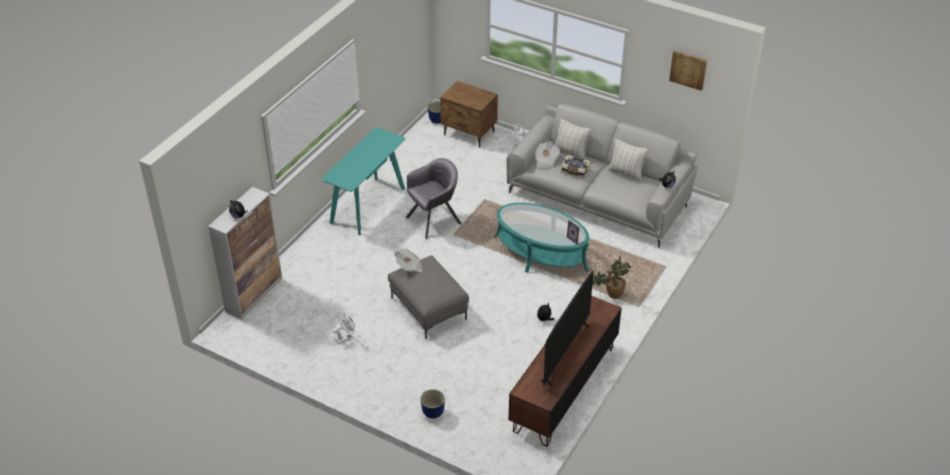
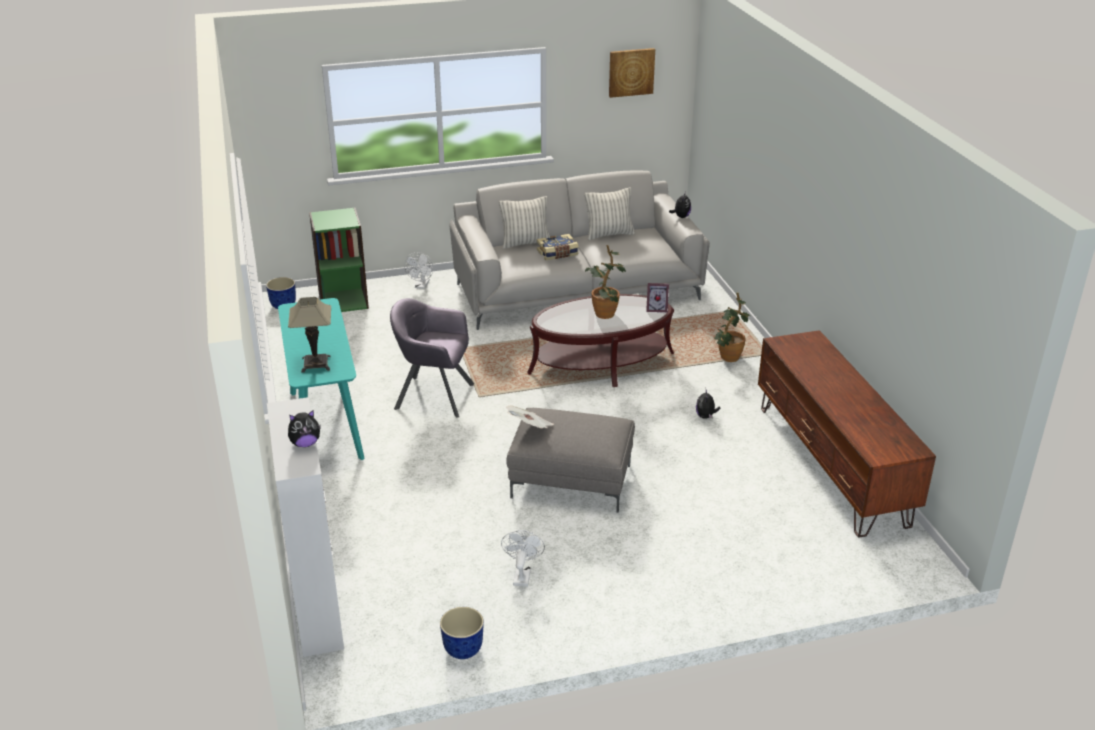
camera: 45 degrees left, 10 degrees down
grey armchair [406,158,462,239] -> grey armchair turned 90 degrees counterclockwise [390,298,474,418]
planter [420,389,445,418] -> planter moved to [440,607,484,659]
brown nightstand [440,81,498,148] -> green bookcase [309,207,369,312]
turquoise coffee table [495,203,589,273] -> brown coffee table [527,294,674,387]
newspaper [535,141,560,168] -> none
television [541,271,594,386] -> none
none -> table lamp [288,297,331,373]
none -> potted plant [585,245,626,319]

